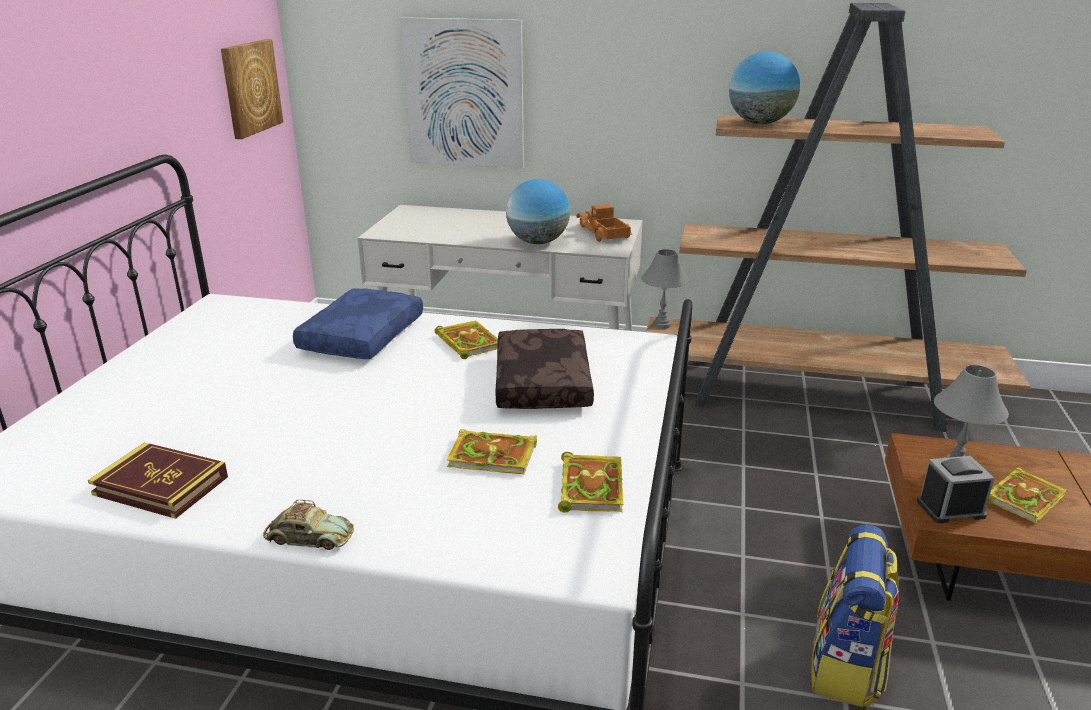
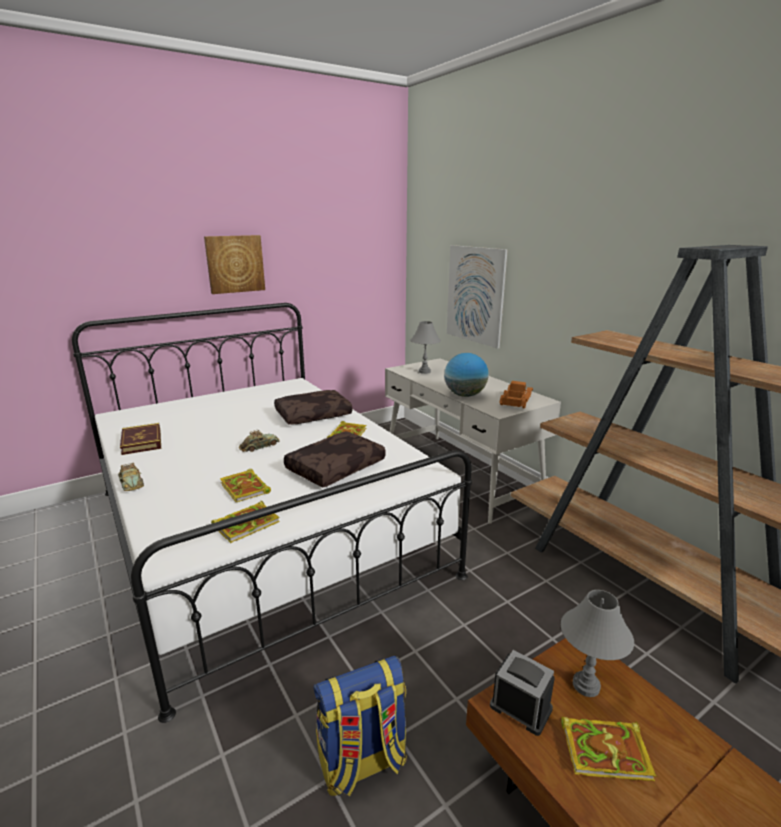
camera: 45 degrees right, 5 degrees down
picture [221,39,283,139] -> picture moved to [204,235,265,294]
blue pillow [293,289,423,359] -> brown pillow [274,390,352,425]
grey table lamp [641,249,689,329] -> grey table lamp moved to [410,321,441,374]
globe [729,52,800,124] -> none
none -> toy car [239,430,280,452]

